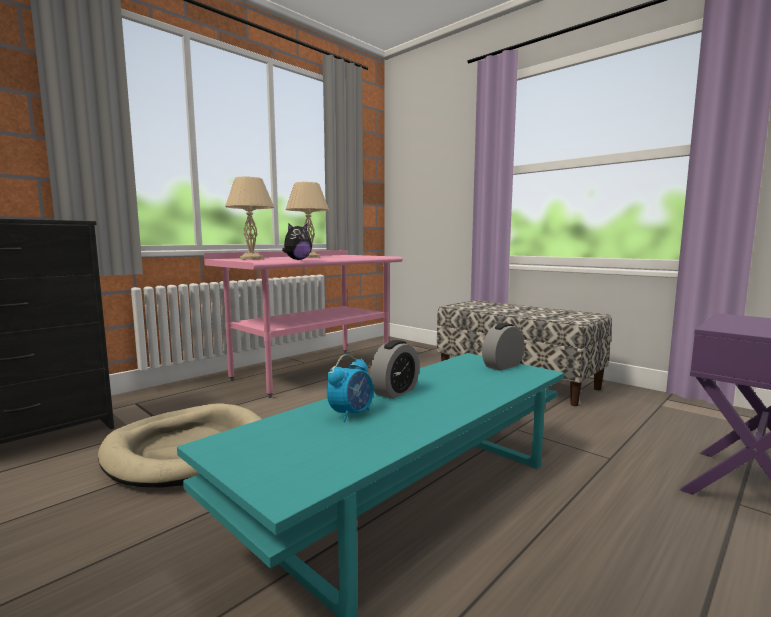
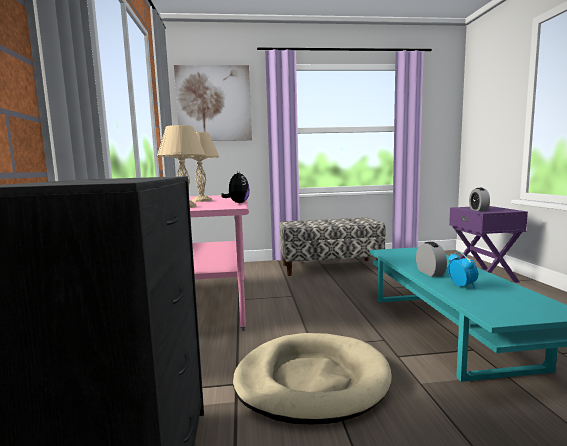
camera: 50 degrees left, 0 degrees up
alarm clock [482,323,524,371] -> alarm clock moved to [469,188,490,211]
none -> picture [174,65,252,141]

